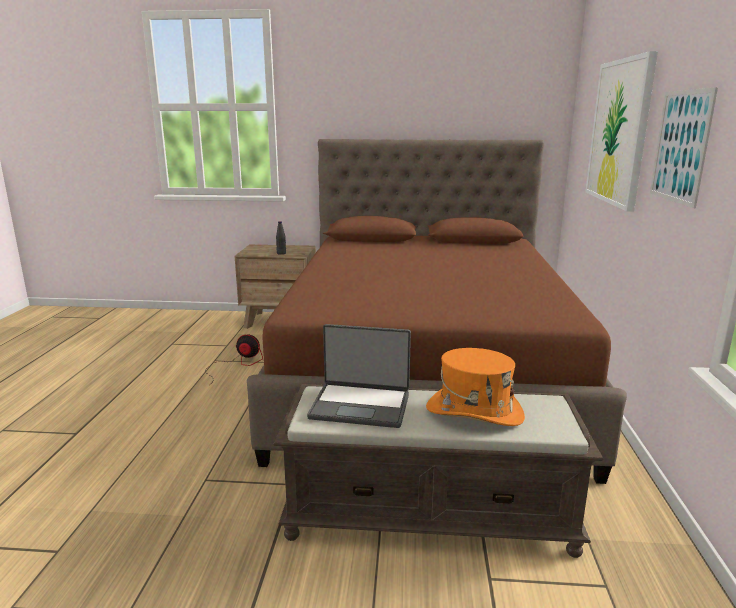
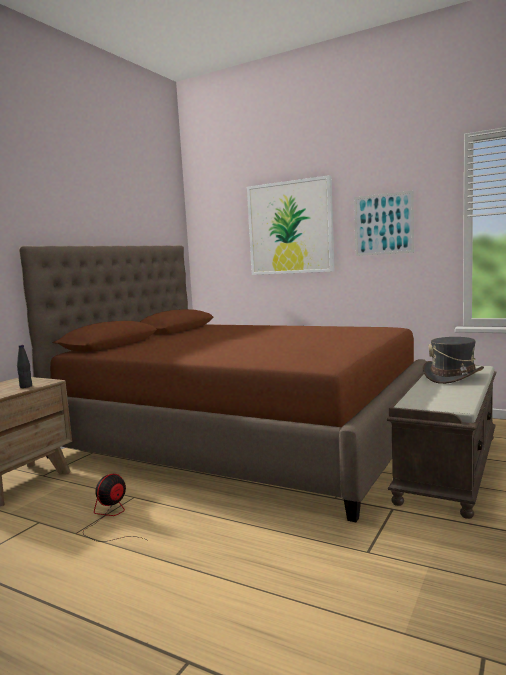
camera: 65 degrees left, 10 degrees down
laptop [307,324,411,428] -> none
orange hat [426,348,525,426] -> grey hat [423,337,484,384]

